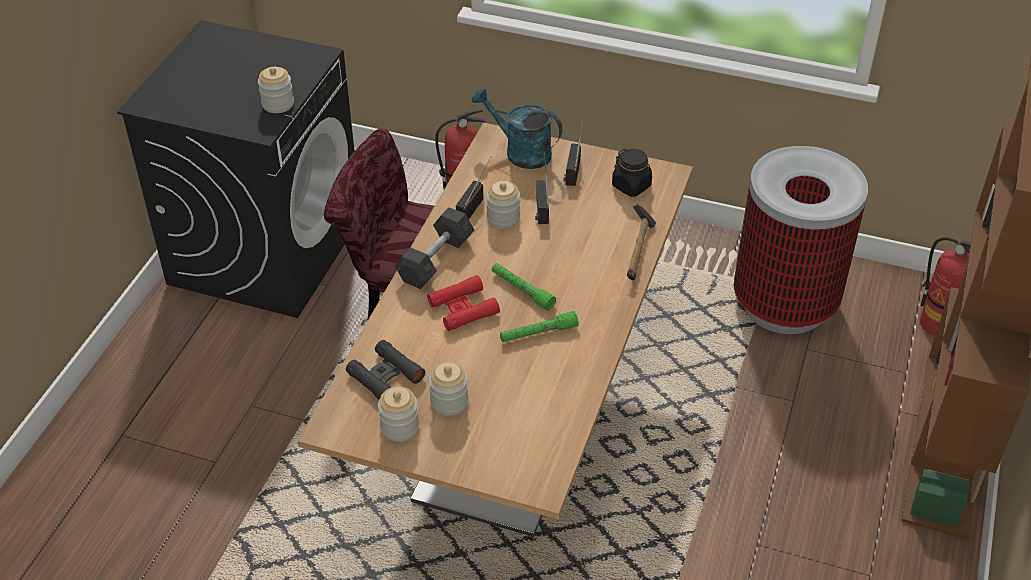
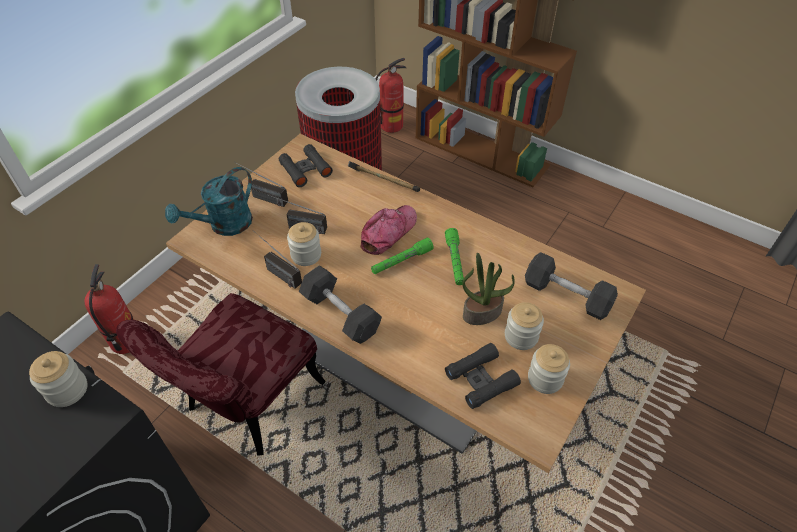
camera: 75 degrees left, 5 degrees up
red binoculars [427,275,500,331] -> none
black jar [612,149,652,197] -> black binoculars [279,144,333,187]
none -> cap [360,205,417,255]
none -> potted plant [462,253,515,325]
none -> grey dumbbell [525,252,618,320]

